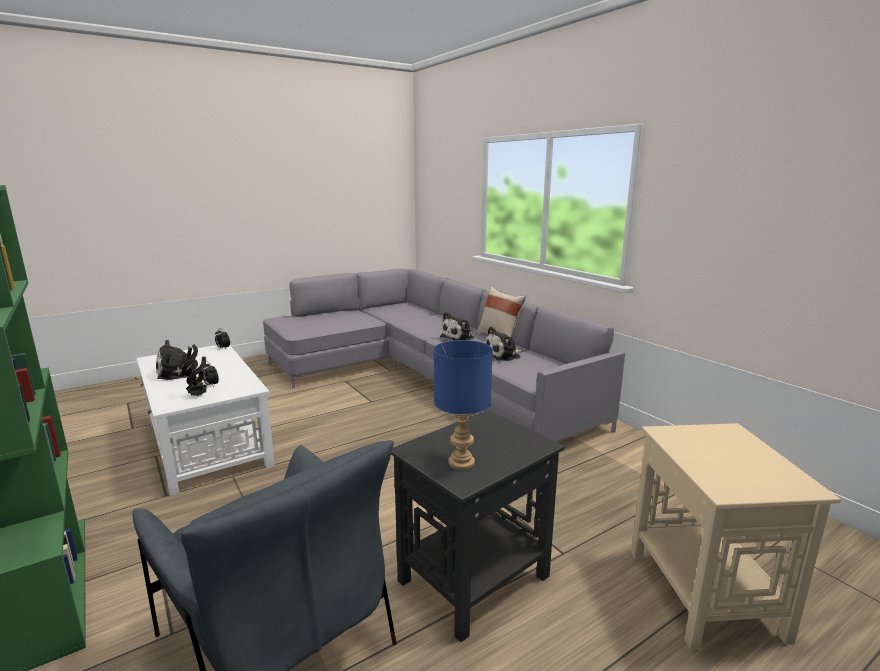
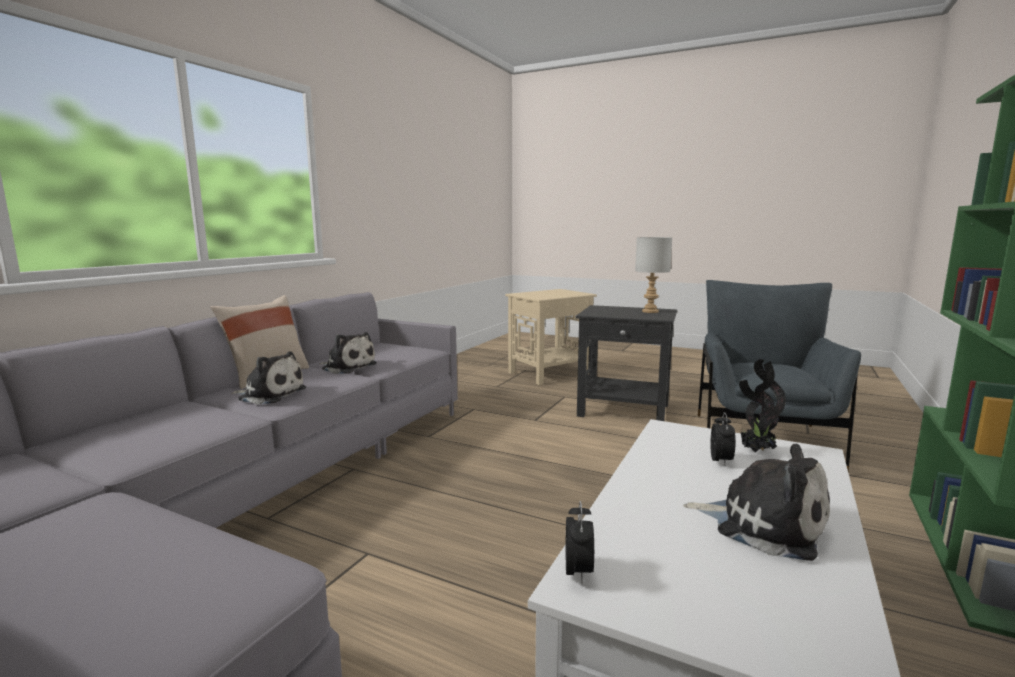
camera: 120 degrees left, 5 degrees down
blue table lamp [434,340,493,470] -> grey table lamp [635,237,672,313]

